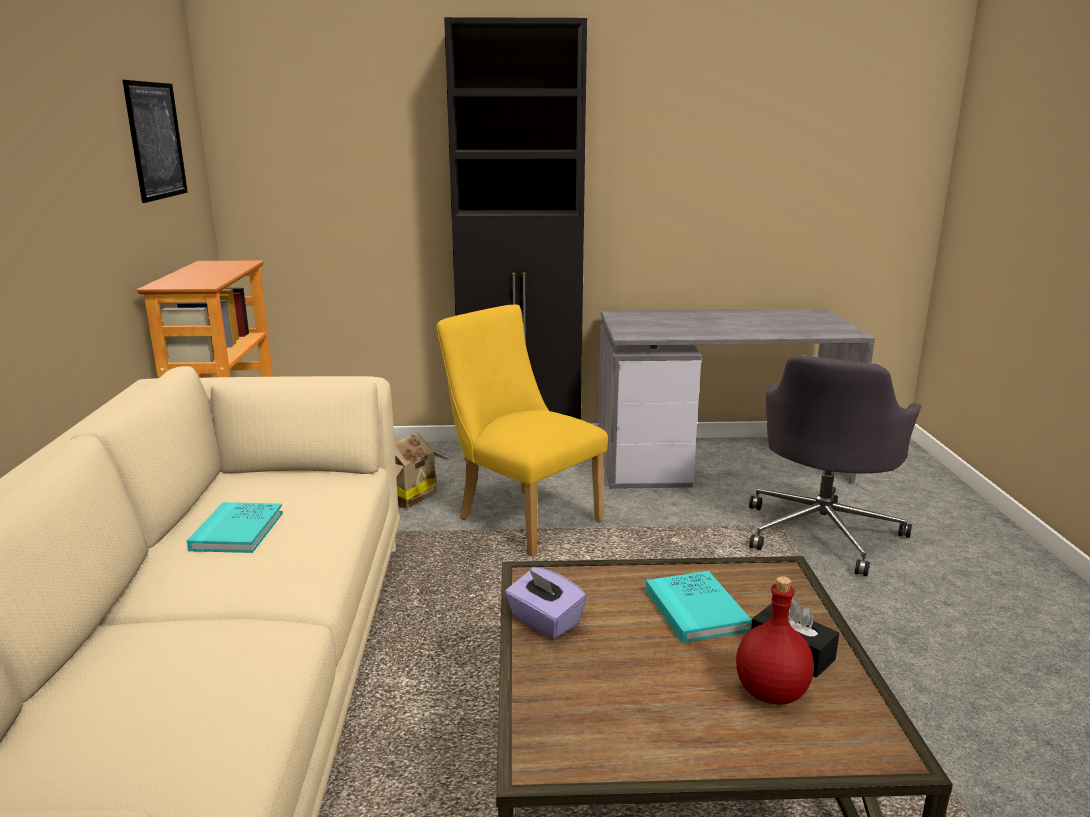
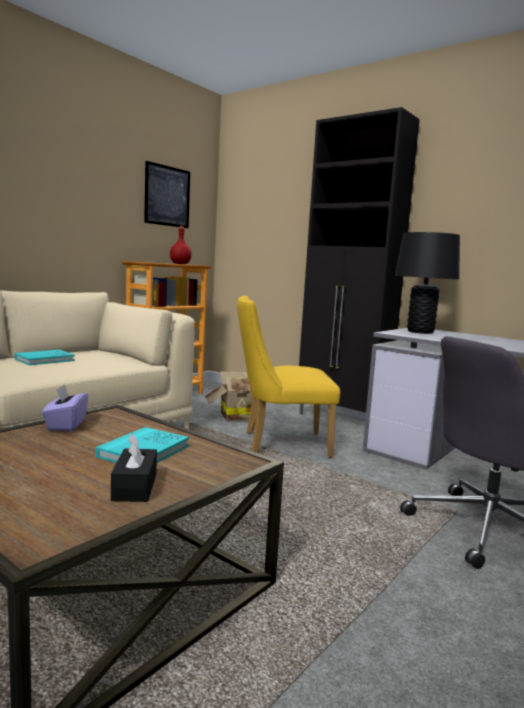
camera: 40 degrees right, 10 degrees down
yellow chair [436,305,608,557] -> yellow chair turned 90 degrees counterclockwise [237,296,340,458]
red bottle [736,576,814,705] -> red bottle moved to [170,226,192,264]
none -> black table lamp [395,232,460,334]

